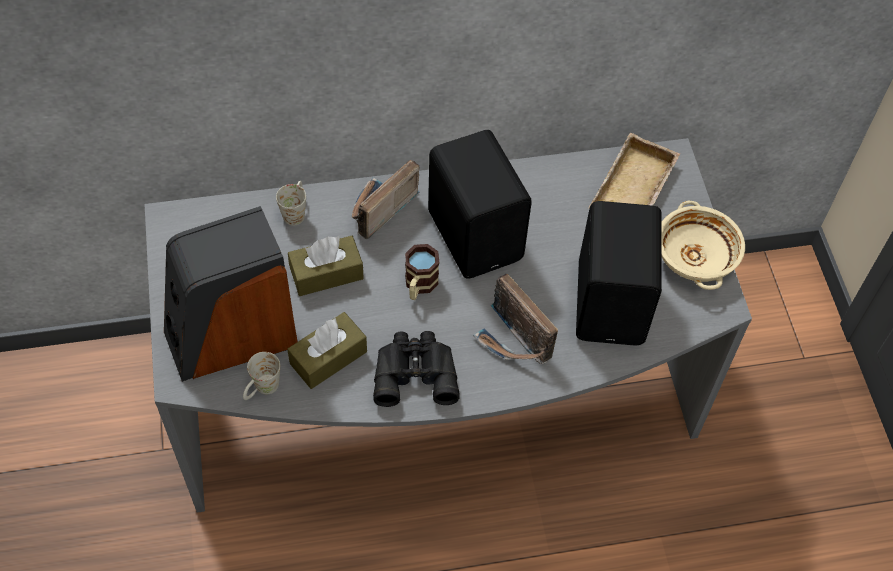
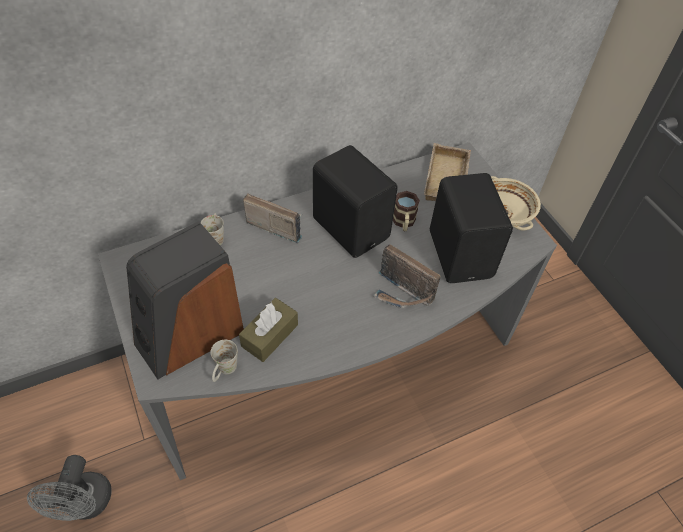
camera: 15 degrees left, 5 degrees down
brown tissue box [288,236,364,296] -> none
radio [352,160,420,239] -> radio turned 90 degrees clockwise [243,194,302,243]
black binoculars [373,331,460,407] -> none
mug [405,244,439,300] -> mug moved to [393,191,420,231]
none -> grey fan [27,455,112,521]

